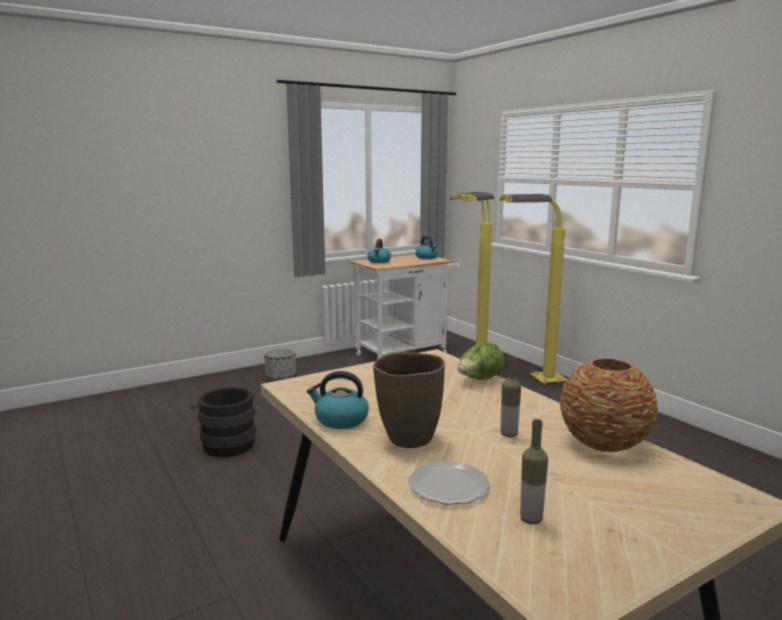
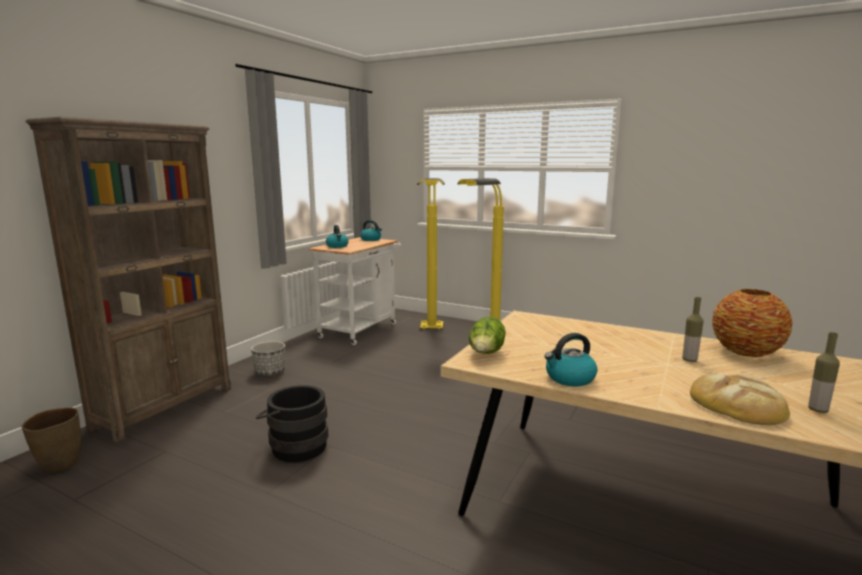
camera: 30 degrees left, 0 degrees up
brown vase [373,352,445,448] -> brown vase moved to [21,408,81,473]
plate [408,461,490,505] -> bread [690,374,790,425]
lettuce [457,342,504,380] -> lettuce moved to [469,317,506,354]
none -> brown bookcase [26,117,231,443]

